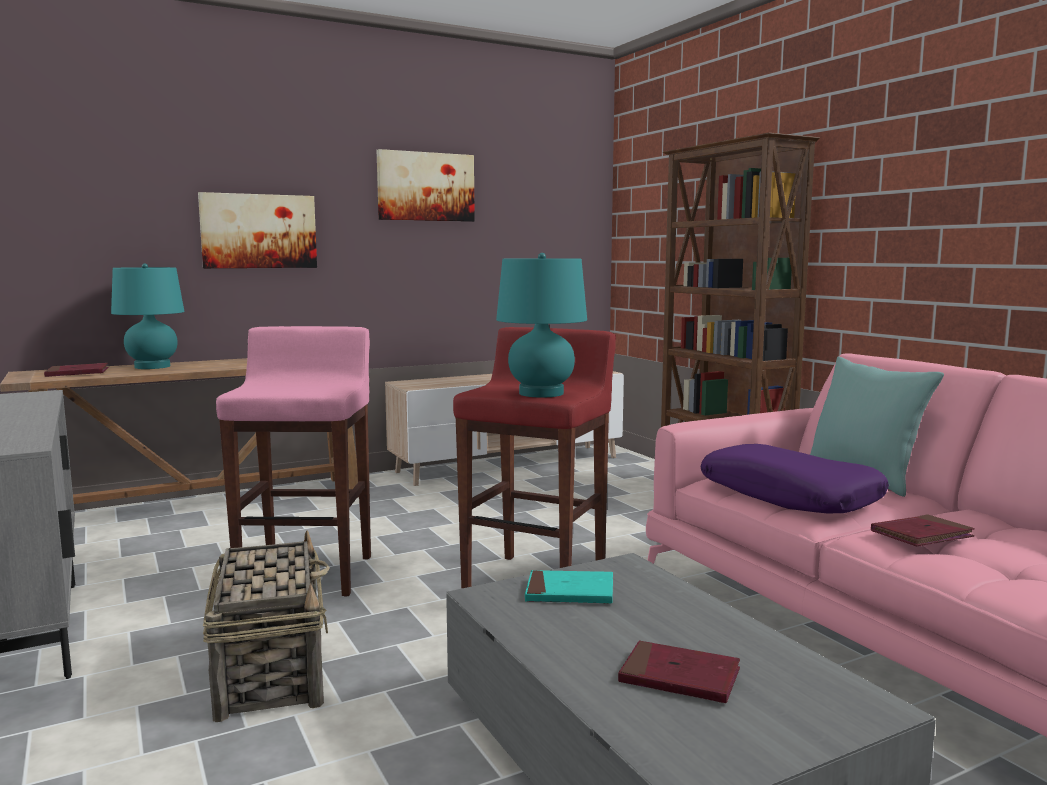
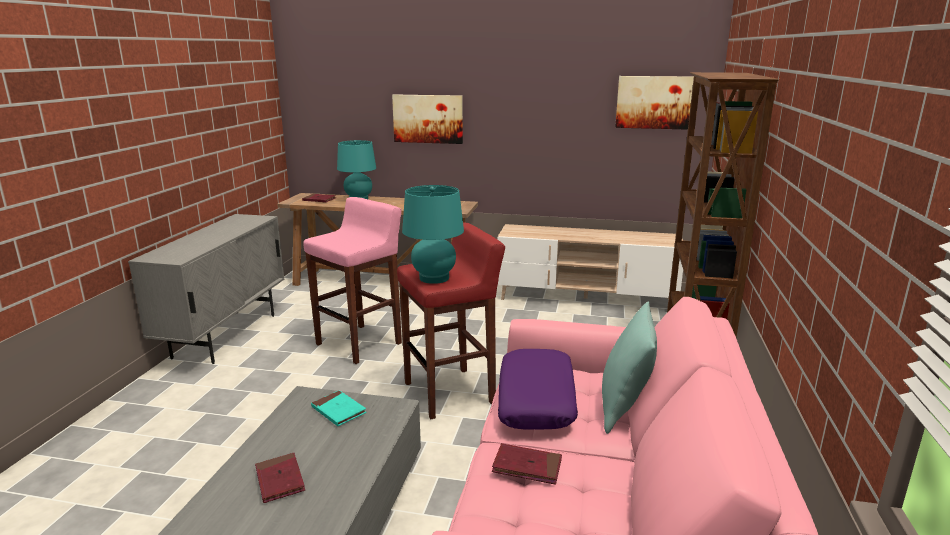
camera: 40 degrees right, 10 degrees up
basket [203,531,330,722] -> none
picture [376,149,475,222] -> picture moved to [615,76,694,130]

